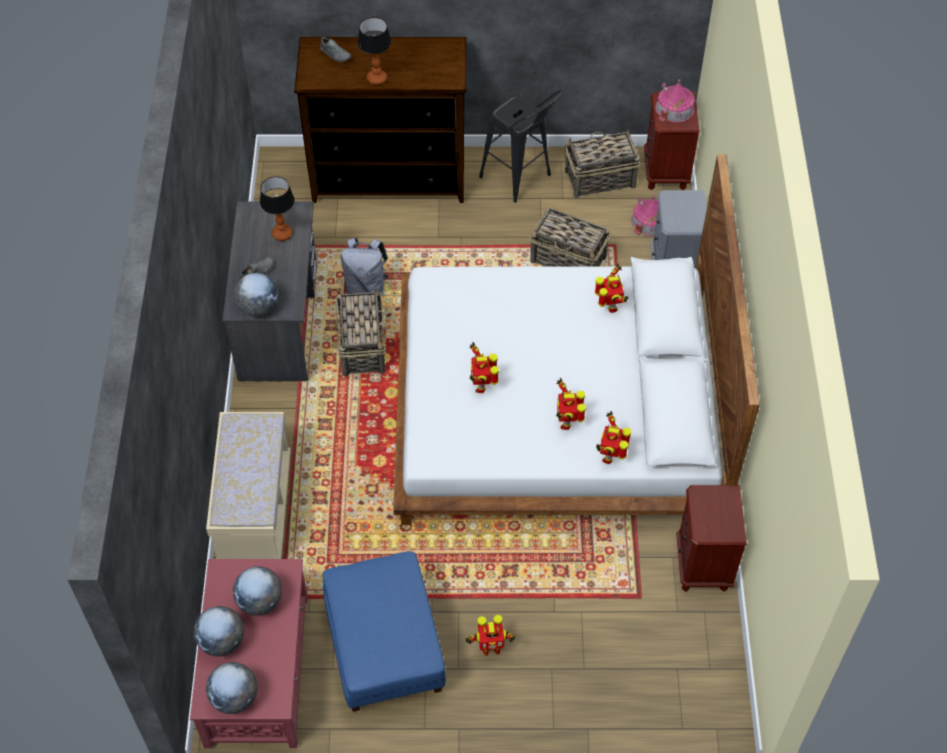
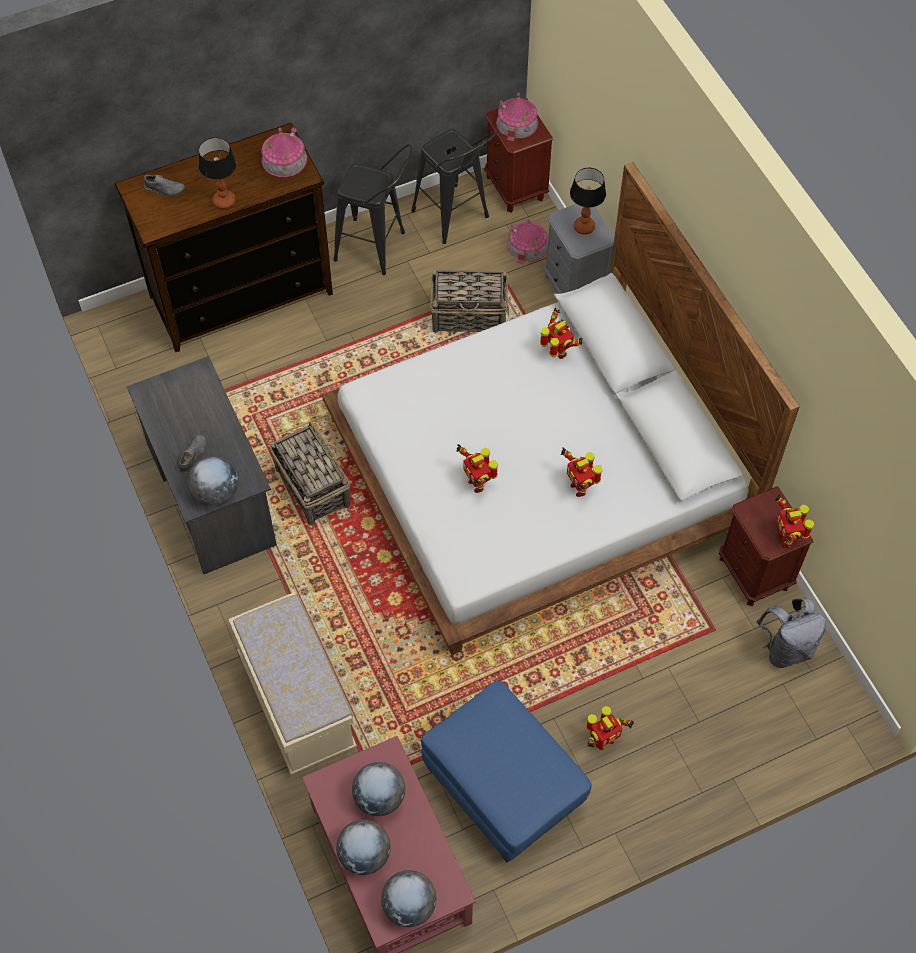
camera: 25 degrees left, 5 degrees up
table lamp [260,177,295,241] -> table lamp moved to [570,167,606,235]
grey backpack [341,238,389,296] -> grey backpack moved to [756,598,826,668]
basket [564,128,641,198] -> black stool [411,129,497,244]
toy robot [596,411,631,464] -> toy robot moved to [775,493,814,548]
none -> toy house [261,127,307,177]

